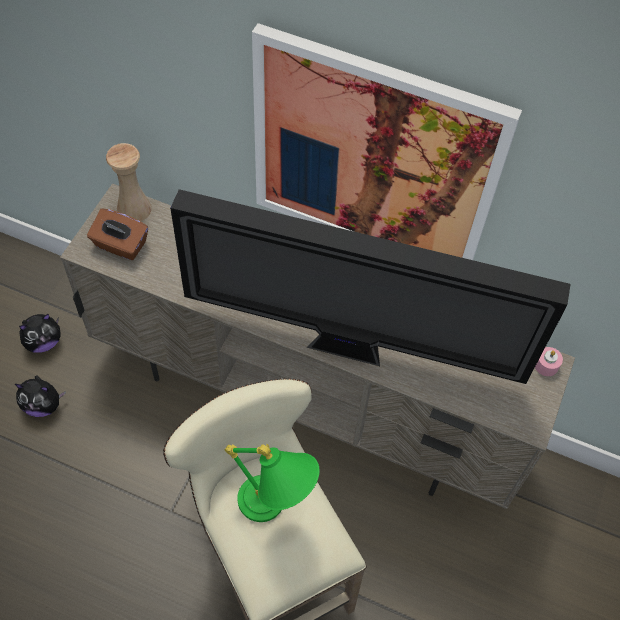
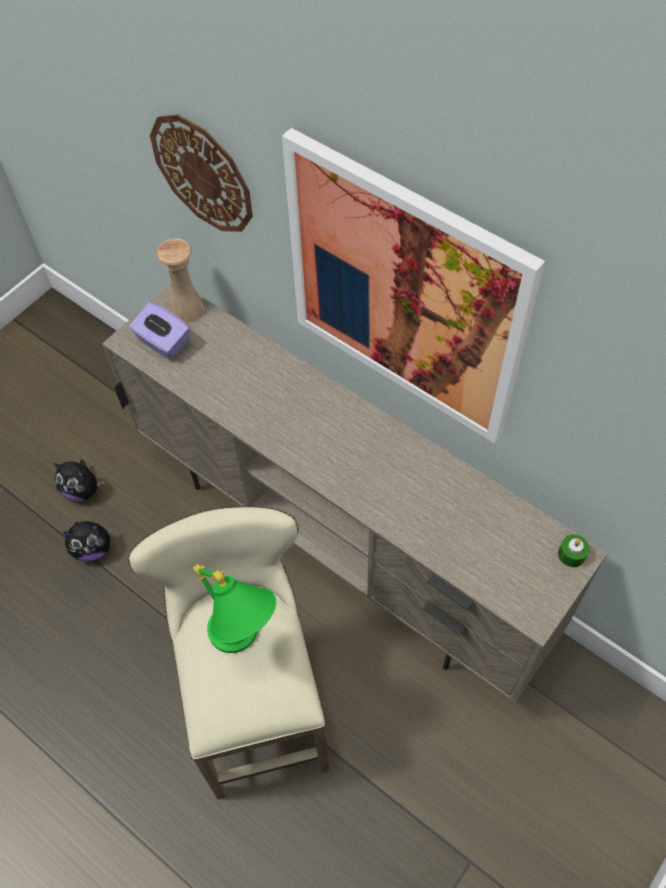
camera: 20 degrees right, 0 degrees up
plush toy [19,314,61,353] -> plush toy moved to [63,521,112,562]
brown tissue box [87,208,148,260] -> purple tissue box [129,302,190,360]
television [170,189,571,384] -> none
pink candle [535,347,563,376] -> green candle [558,534,590,567]
none -> wall clock [150,114,253,232]

